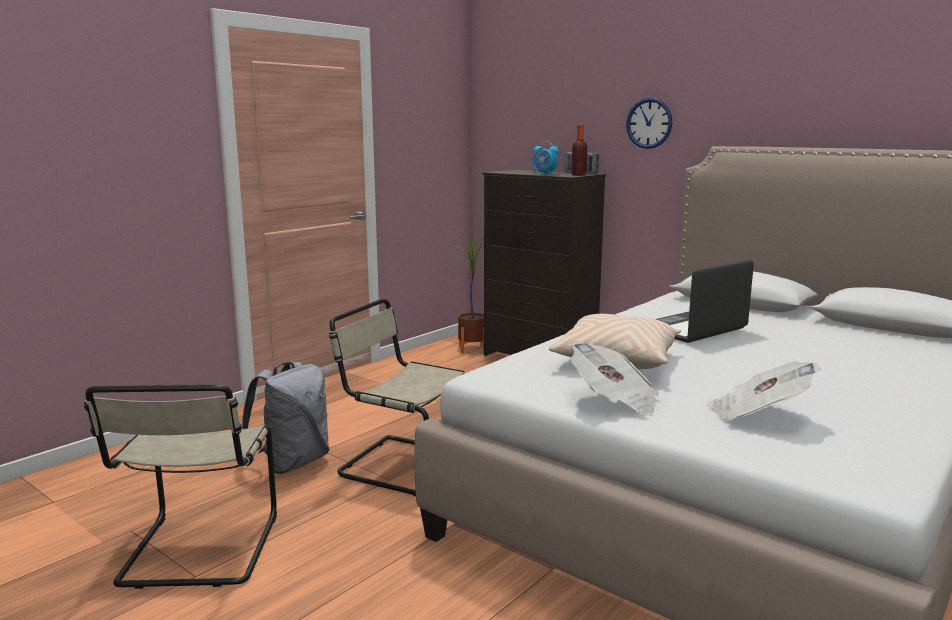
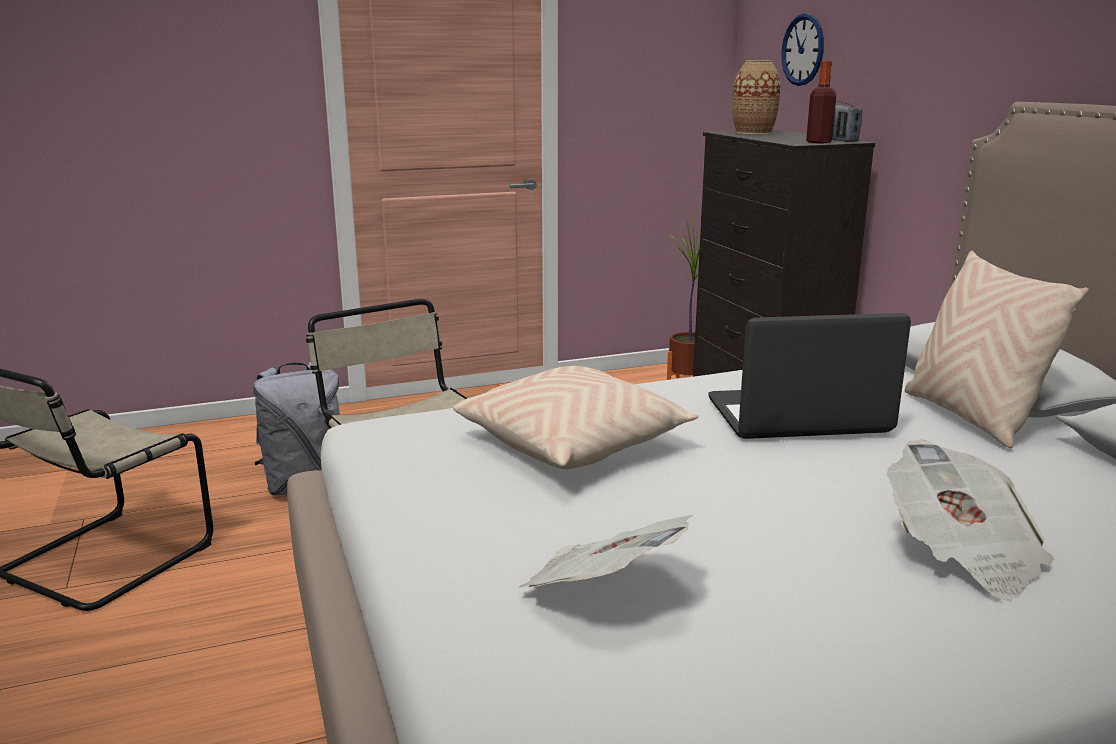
camera: 30 degrees right, 5 degrees up
alarm clock [532,141,559,174] -> none
newspaper [570,342,659,416] -> newspaper moved to [887,440,1054,602]
wall clock [626,98,673,149] -> wall clock moved to [781,13,824,86]
none -> vase [732,60,780,134]
none -> beige pillow [905,251,1089,448]

